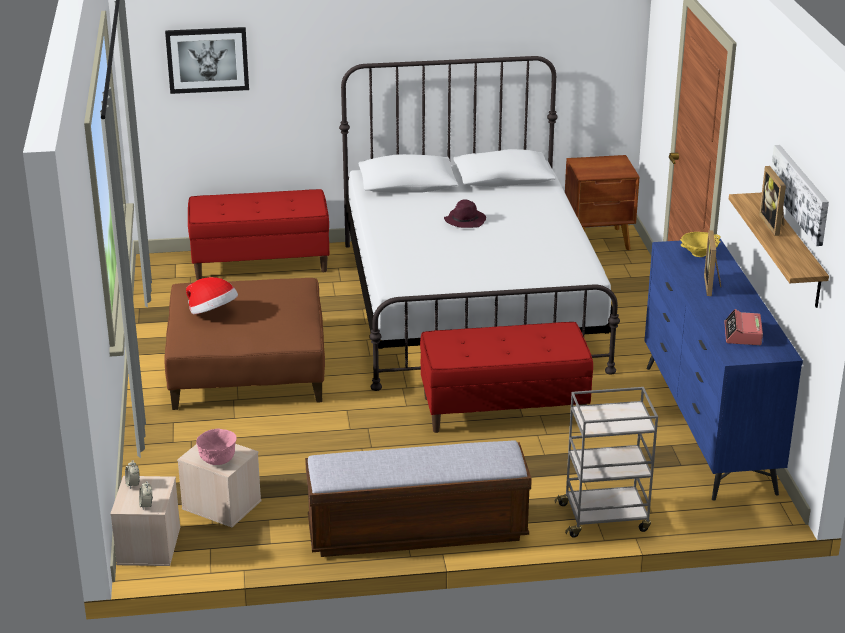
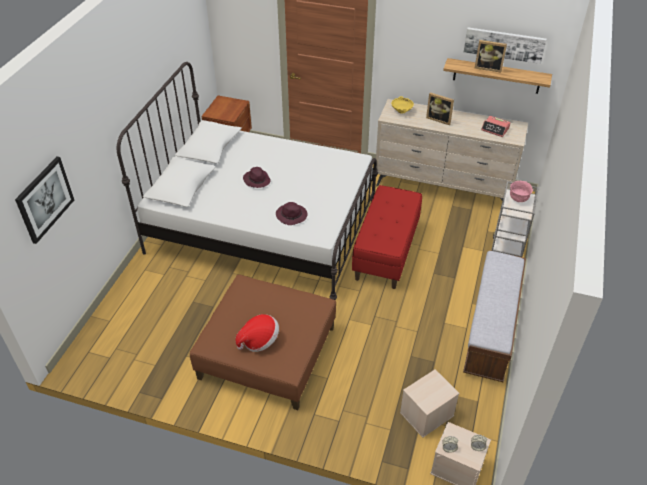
camera: 65 degrees left, 15 degrees up
red bench [188,189,329,280] -> none
pink bowl [196,429,237,465] -> pink bowl moved to [510,181,533,202]
blue dresser [644,239,803,501] -> beige dresser [376,99,528,201]
none -> purple hat [276,202,308,225]

